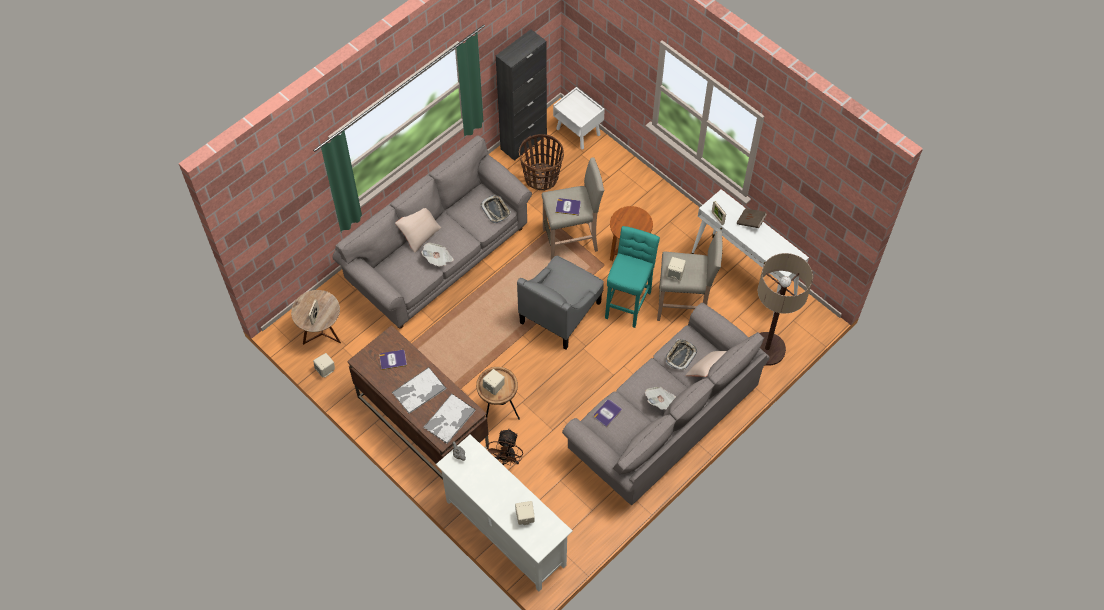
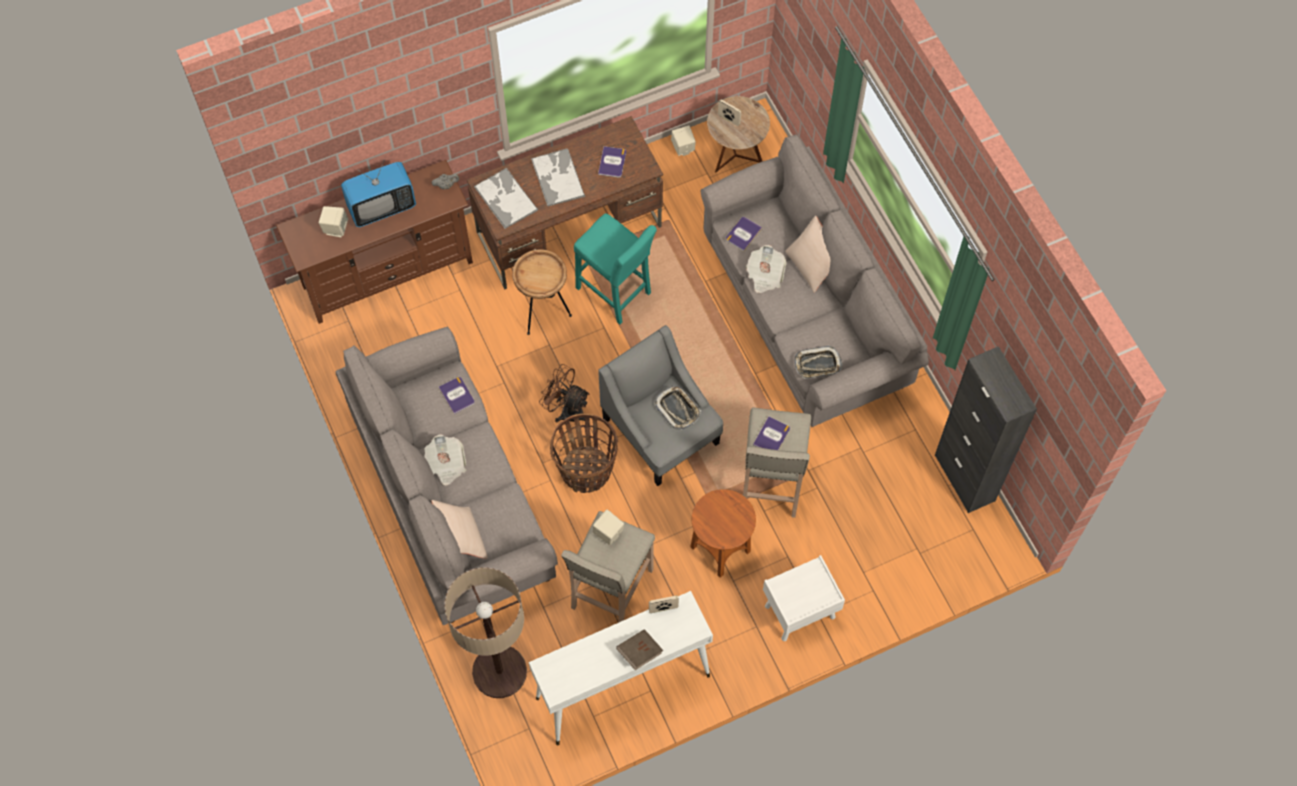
camera: 110 degrees right, 5 degrees up
white tv stand [436,434,572,592] -> brown tv stand [276,160,473,324]
beige speaker [483,369,505,395] -> none
brown fan [486,429,523,466] -> brown fan moved to [539,364,590,422]
basket [519,134,564,191] -> basket moved to [550,414,618,493]
white nightstand [553,87,605,150] -> white nightstand moved to [763,555,845,641]
turquoise stool [605,226,660,328] -> turquoise stool moved to [574,213,657,324]
tray [665,339,697,370] -> tray moved to [654,386,701,430]
none -> television [341,161,416,227]
none -> book [726,217,762,251]

